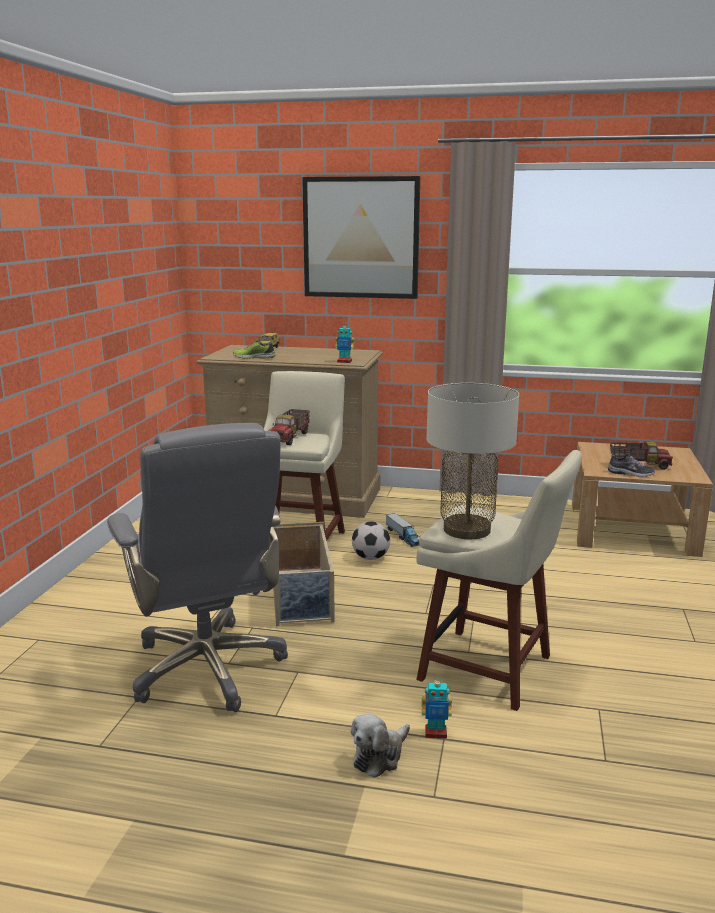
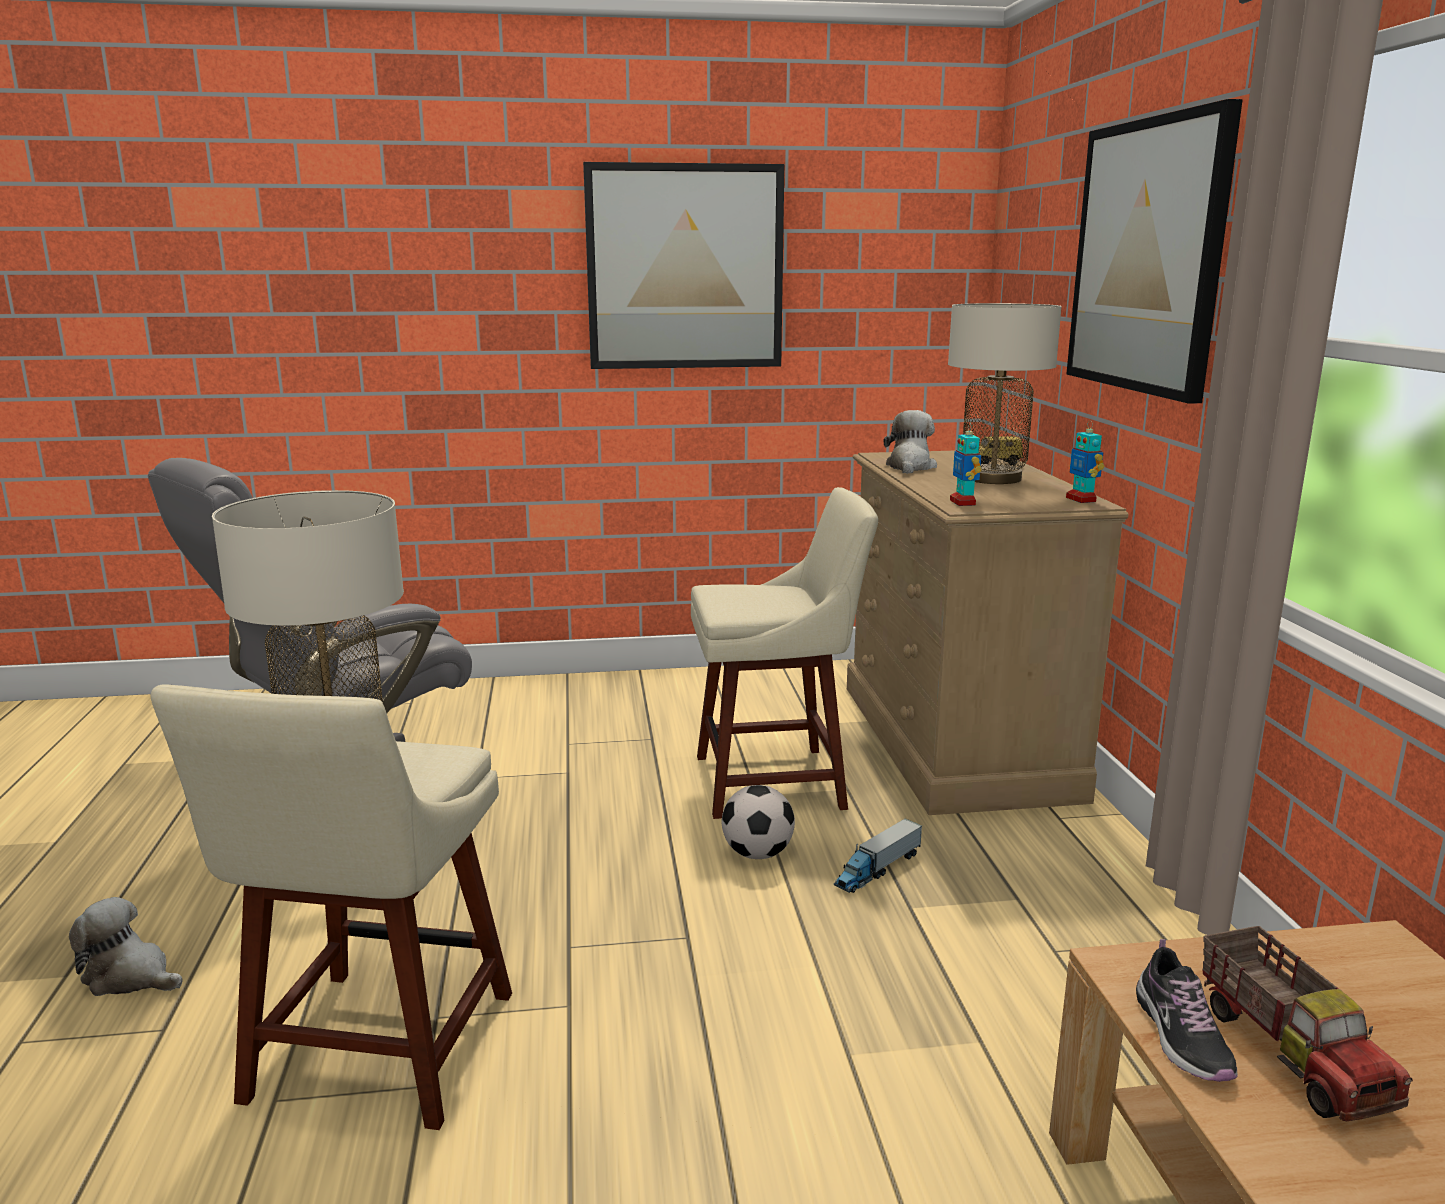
camera: 70 degrees right, 0 degrees up
shoe [233,340,276,359] -> plush toy [883,410,937,474]
toy truck [268,409,310,445] -> none
beige storage box [269,522,335,626] -> none
toy robot [421,677,452,738] -> toy robot moved to [1066,420,1104,503]
none -> picture [583,162,785,369]
none -> table lamp [948,303,1062,484]

